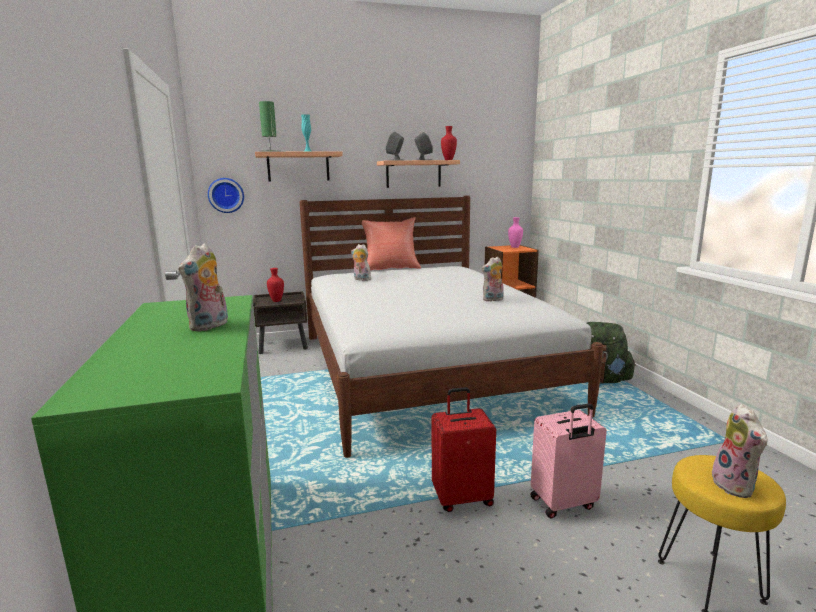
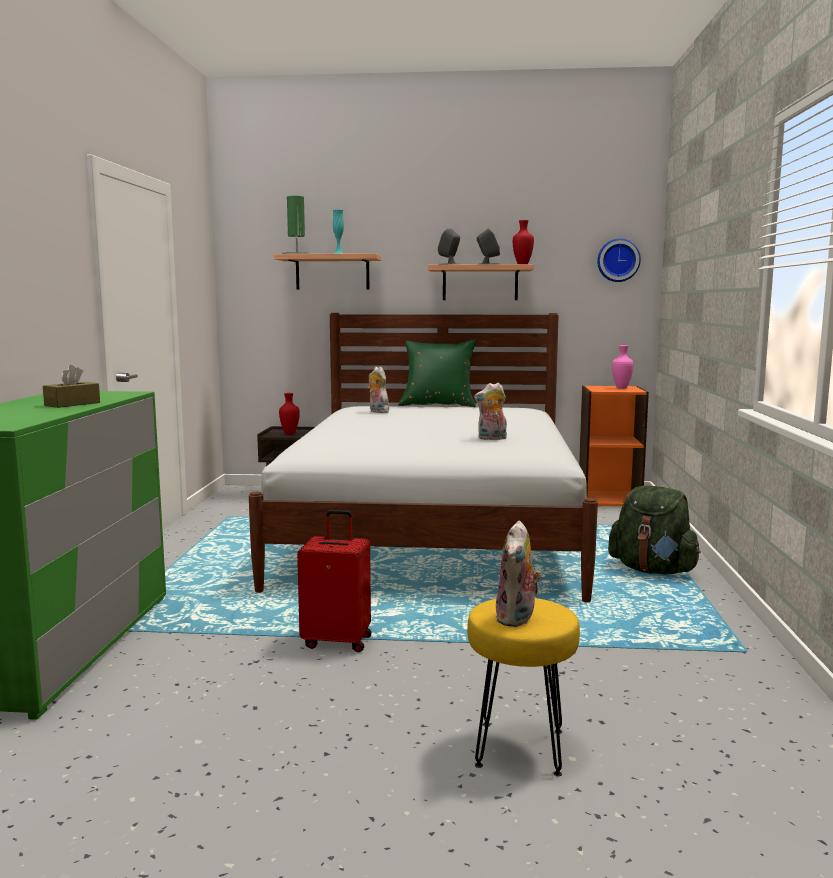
camera: 20 degrees right, 5 degrees down
plush toy [178,243,228,331] -> brown tissue box [43,365,100,408]
wall clock [208,178,244,213] -> wall clock moved to [597,239,641,282]
red pillow [362,217,421,271] -> green pillow [398,339,477,407]
pink suitcase [530,403,607,519] -> none

